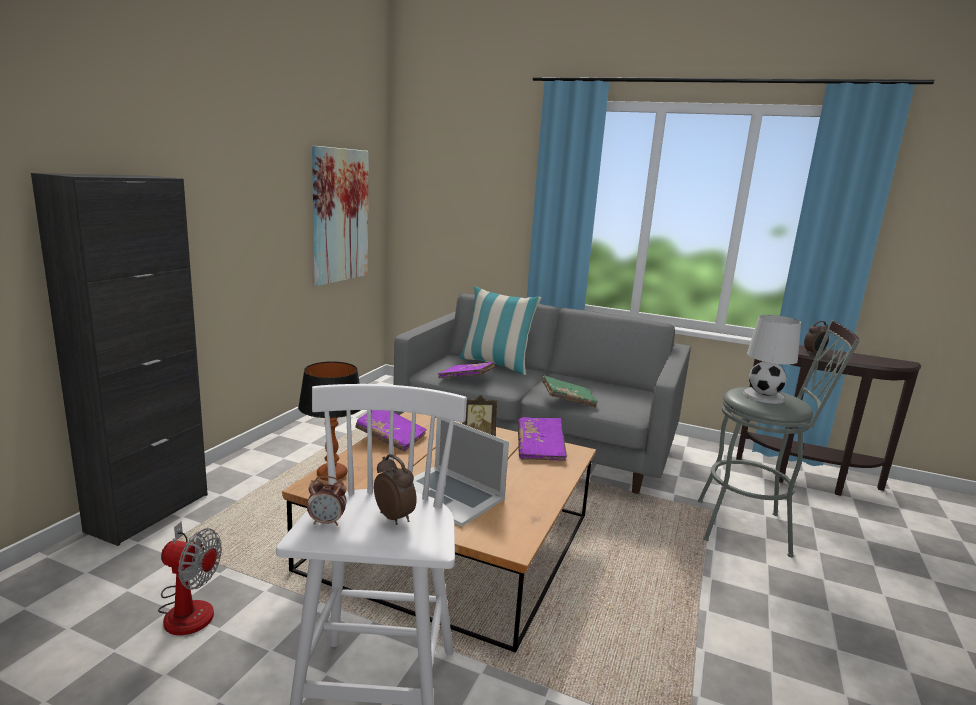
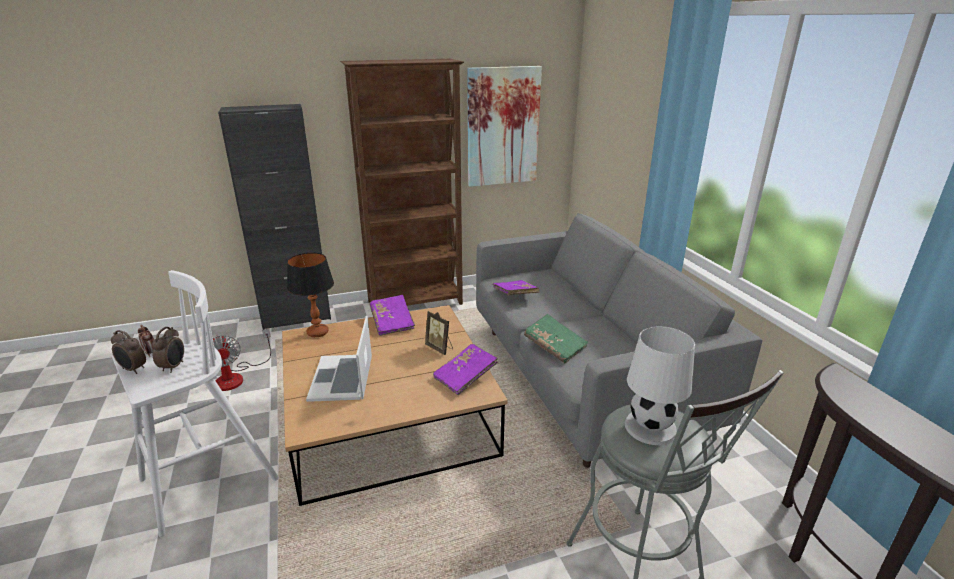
camera: 50 degrees right, 10 degrees up
pillow [459,287,542,375] -> none
alarm clock [804,321,829,355] -> alarm clock moved to [111,330,146,374]
none -> brown bookcase [340,59,464,306]

